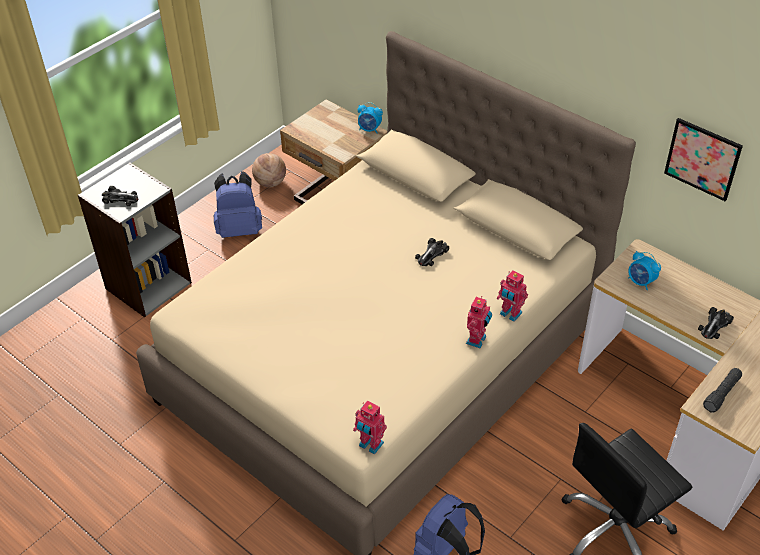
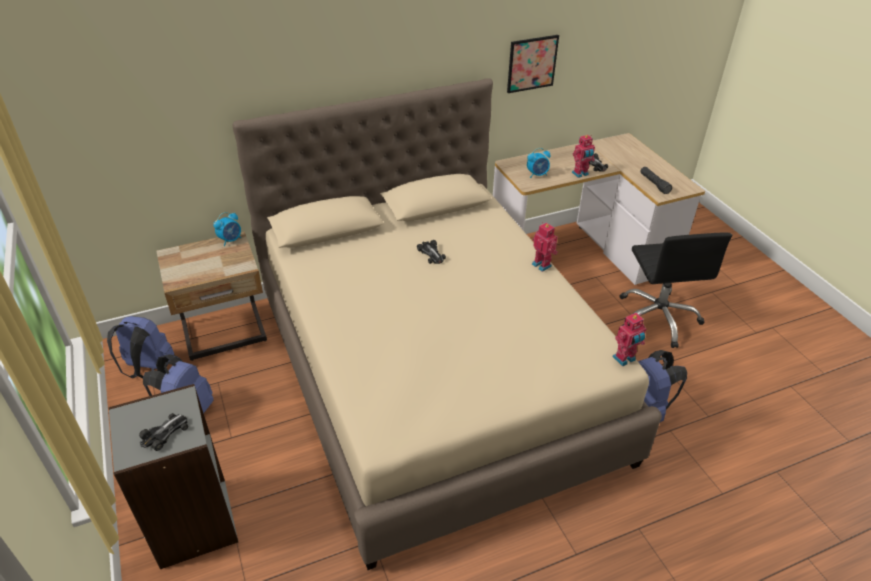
camera: 65 degrees left, 5 degrees down
basketball [252,153,286,187] -> blue backpack [107,316,174,378]
toy robot [497,270,528,322] -> toy robot moved to [572,135,595,178]

